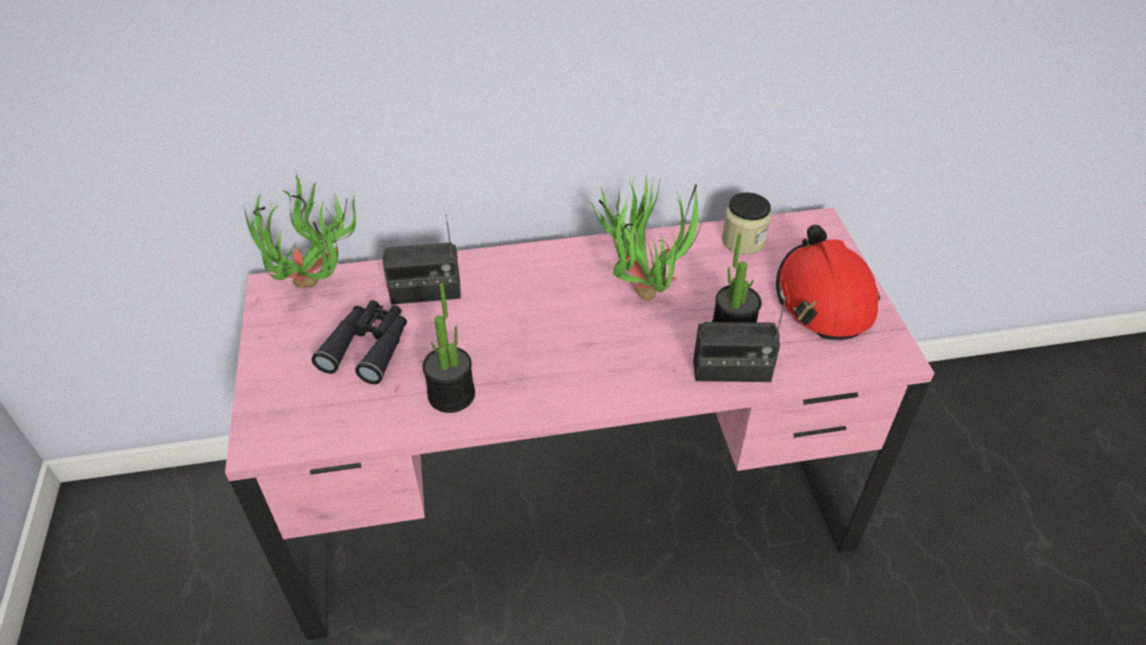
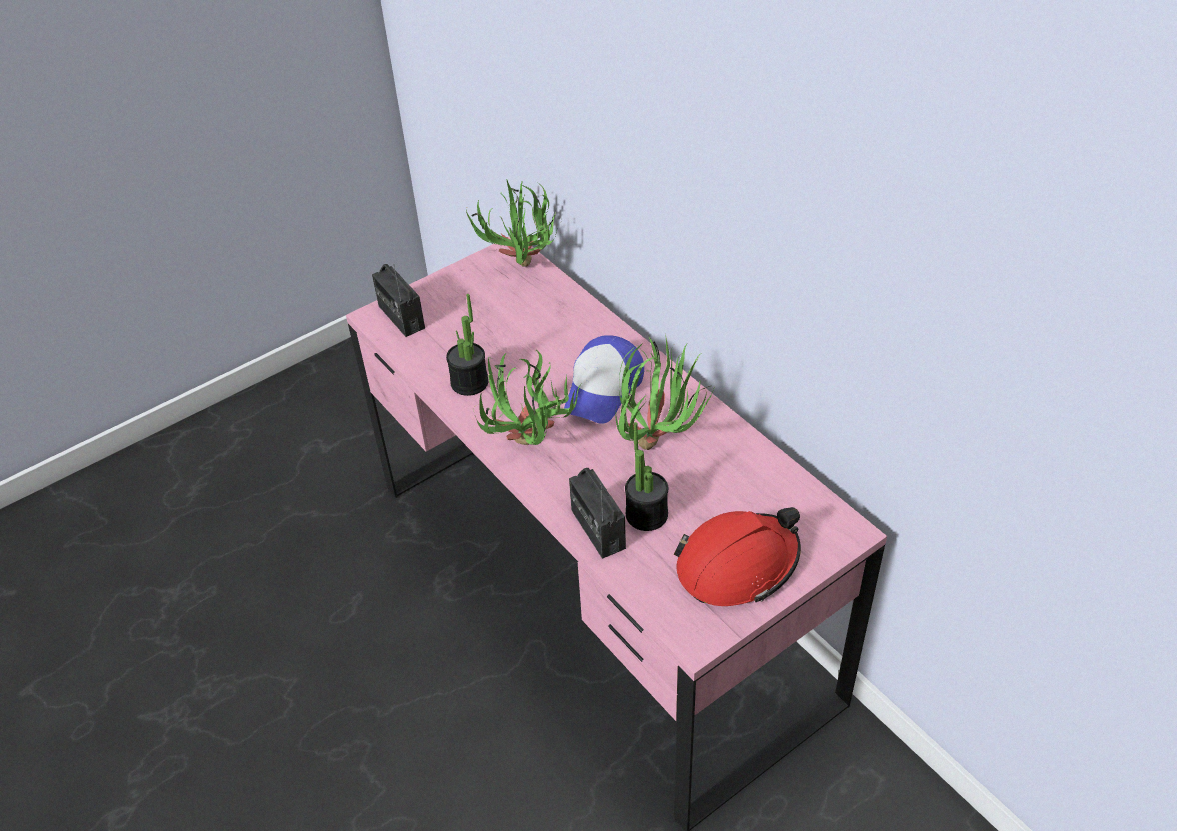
camera: 65 degrees right, 0 degrees up
black binoculars [312,300,407,384] -> none
radio [383,214,461,305] -> radio moved to [372,264,425,337]
jar [722,192,771,255] -> none
none -> potted plant [474,350,582,445]
none -> cap [564,335,644,424]

